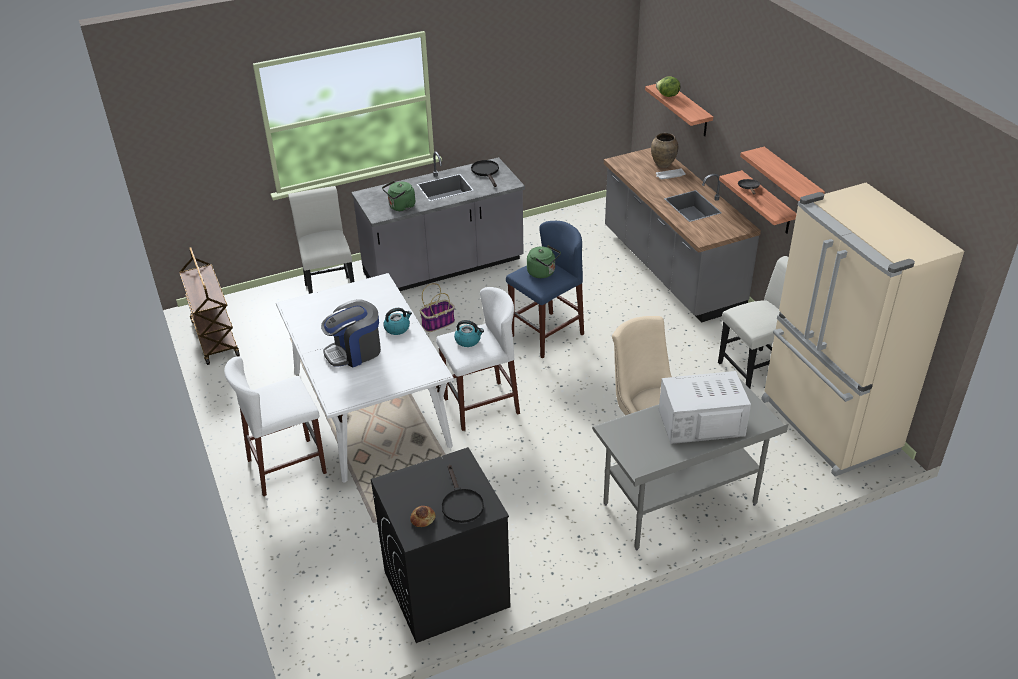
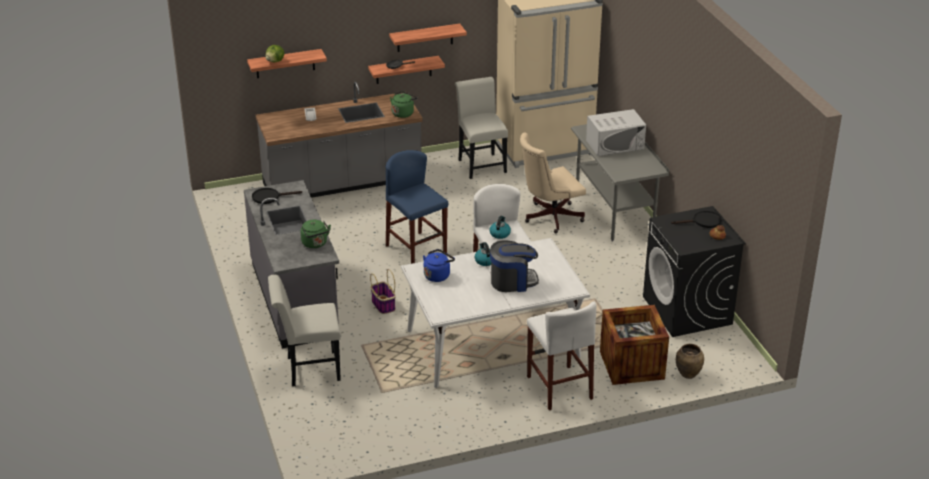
camera: 85 degrees left, 5 degrees down
brown cart [179,247,240,365] -> none
coffee machine [321,299,381,367] -> coffee machine turned 75 degrees counterclockwise [490,240,539,292]
green kettle [527,245,561,278] -> green kettle moved to [390,91,418,118]
brown vase [651,133,678,168] -> brown vase moved to [676,343,704,379]
white microwave [659,371,751,444] -> white microwave turned 105 degrees counterclockwise [586,109,646,156]
none -> blue kettle [423,249,455,282]
none -> crate [600,305,669,385]

